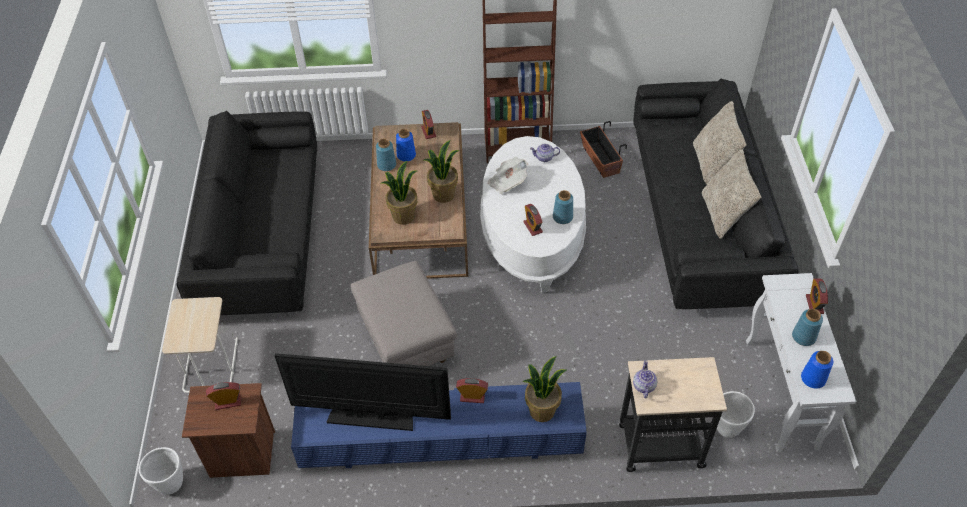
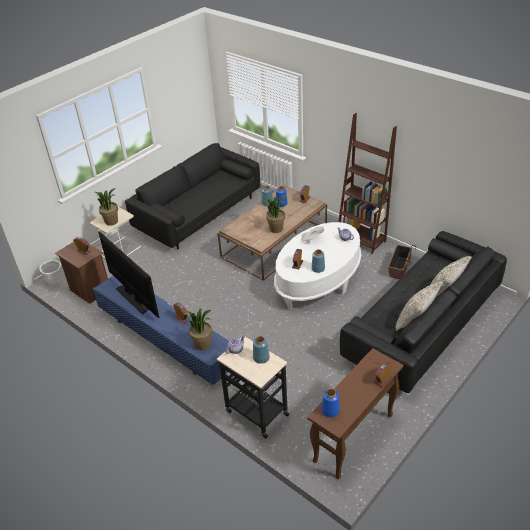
camera: 45 degrees right, 10 degrees down
grey ottoman [351,261,457,366] -> none
potted plant [382,161,417,225] -> potted plant moved to [95,188,118,226]
white planter [717,391,755,438] -> none
white console table [746,273,856,453] -> brown console table [307,348,404,479]
blue vase [792,309,823,346] -> blue vase moved to [253,336,270,364]

